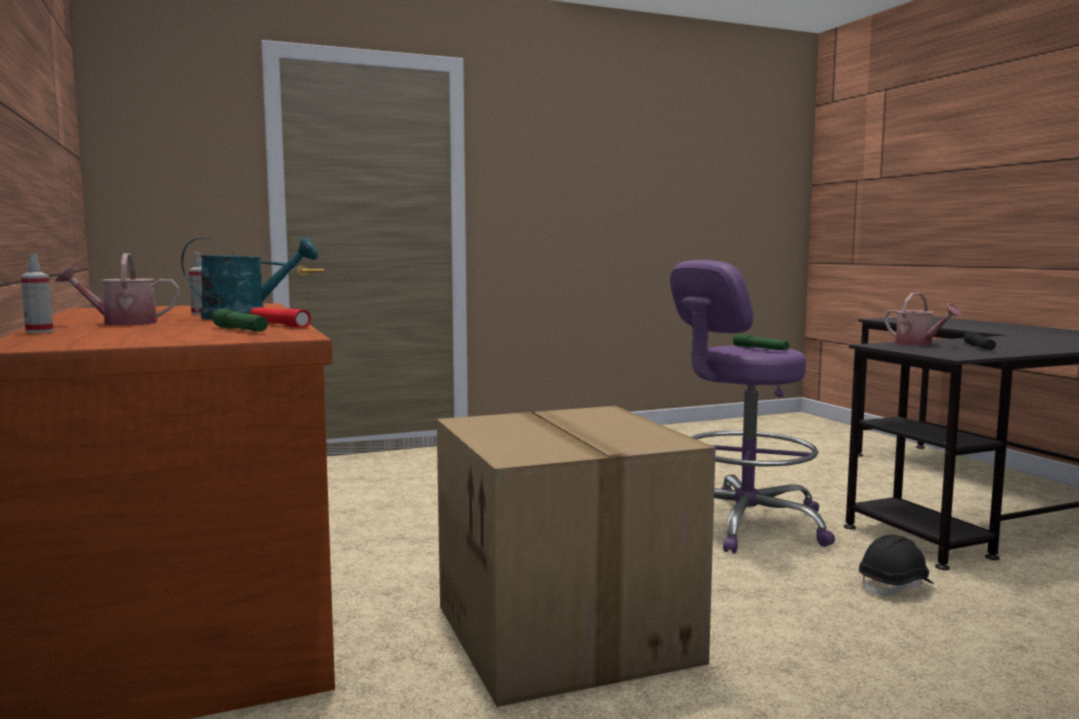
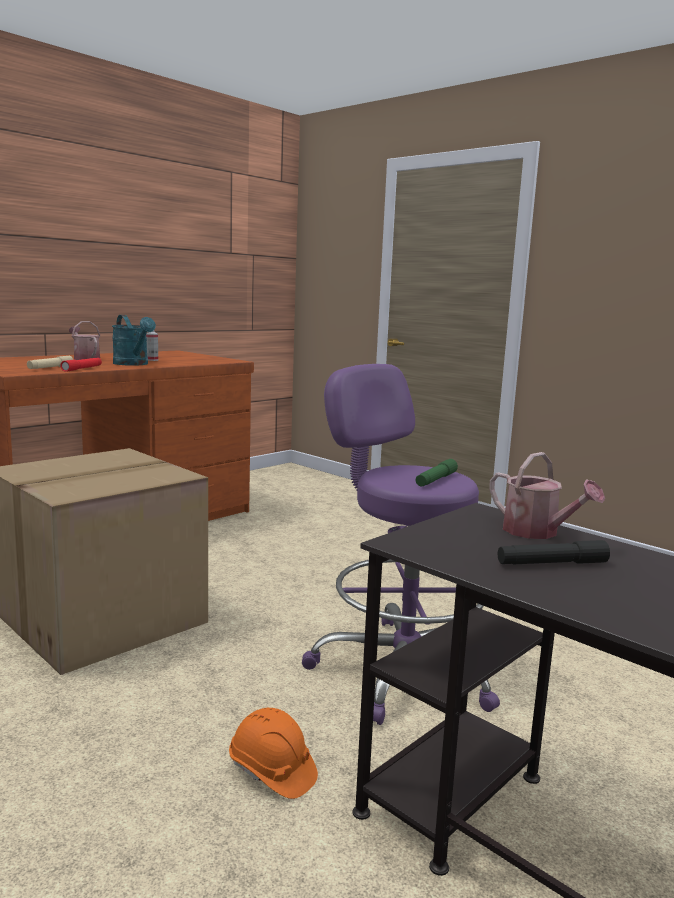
camera: 65 degrees right, 5 degrees up
spray bottle [21,254,53,333] -> none
green flashlight [212,309,268,331] -> beige flashlight [27,356,73,369]
black hard hat [859,535,934,597] -> orange hard hat [229,708,318,799]
watering can [884,292,962,346] -> watering can turned 75 degrees counterclockwise [489,452,605,539]

